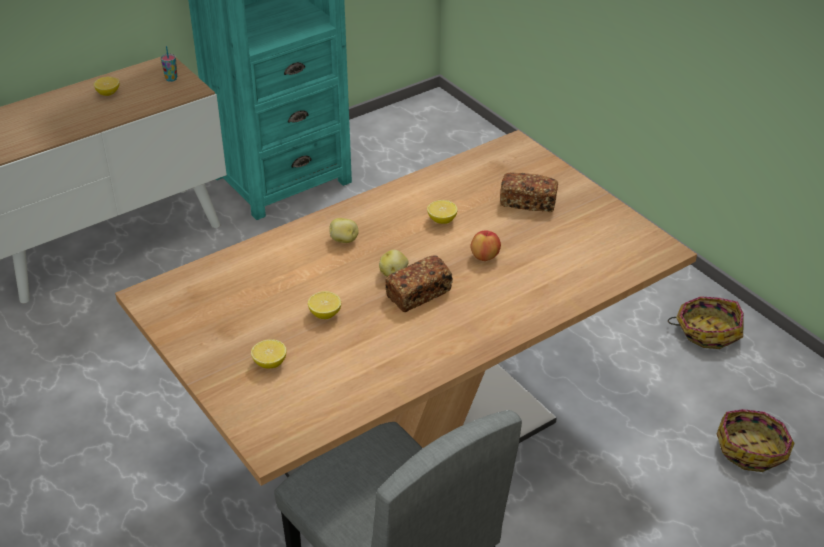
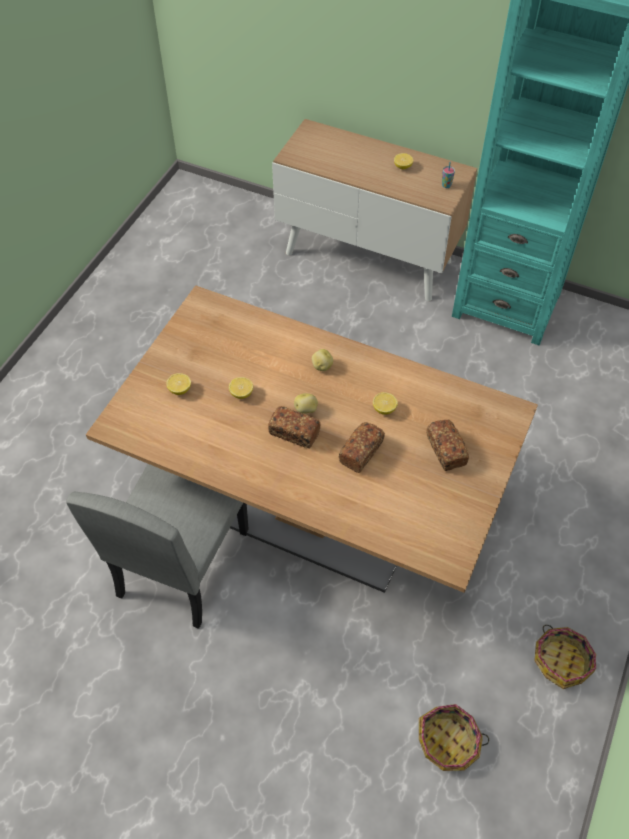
camera: 60 degrees right, 15 degrees up
apple [470,230,501,261] -> bread [339,422,385,473]

